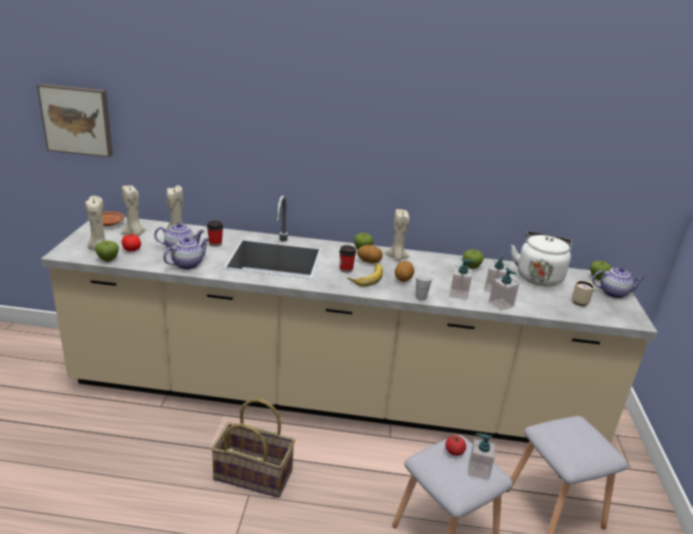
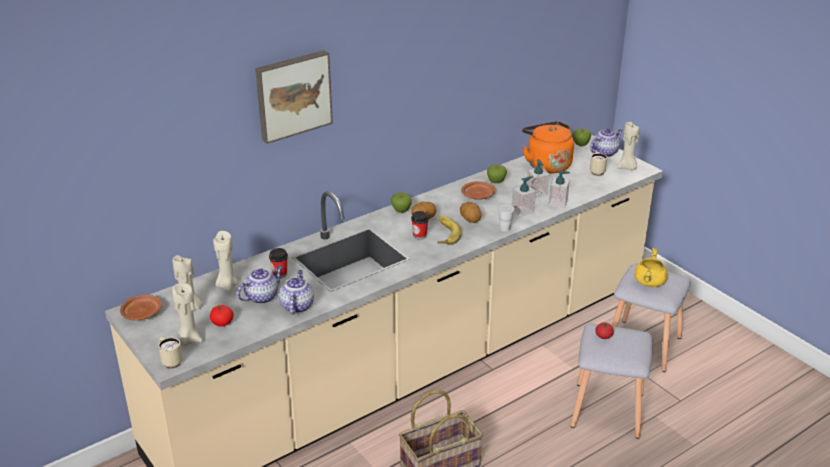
camera: 40 degrees left, 5 degrees up
picture [37,84,113,157] -> picture moved to [255,50,333,144]
apple [95,241,119,262] -> none
beige candle [385,209,410,261] -> beige candle moved to [617,122,640,170]
soap dispenser [468,433,495,480] -> none
white kettle [511,231,572,287] -> orange kettle [522,121,574,173]
none -> beige mug [158,336,183,368]
none -> brown plate [461,181,495,200]
none -> yellow cooking pot [635,248,668,287]

